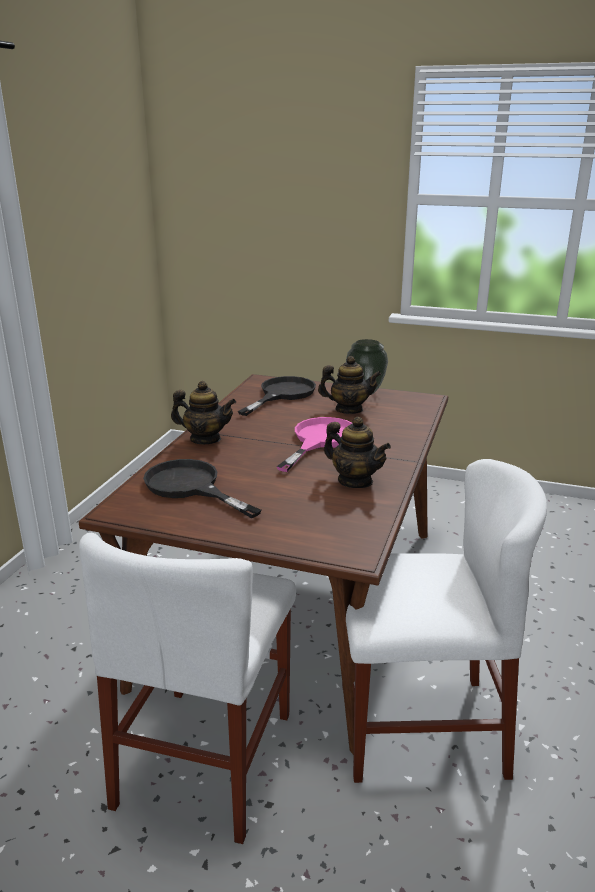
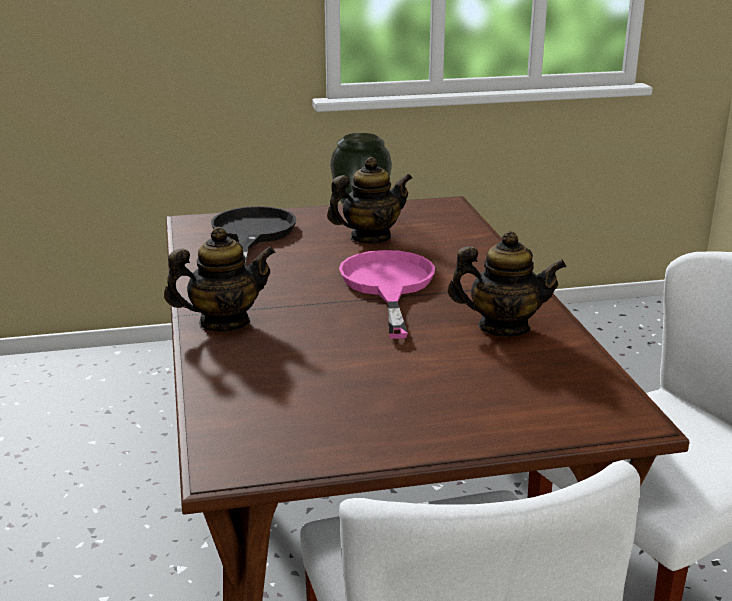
camera: 30 degrees left, 0 degrees up
black frying pan [143,459,262,518] -> none

